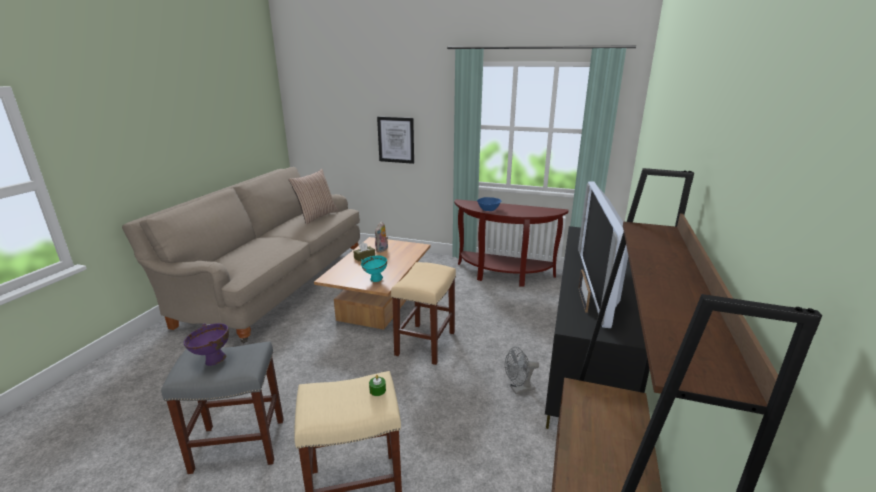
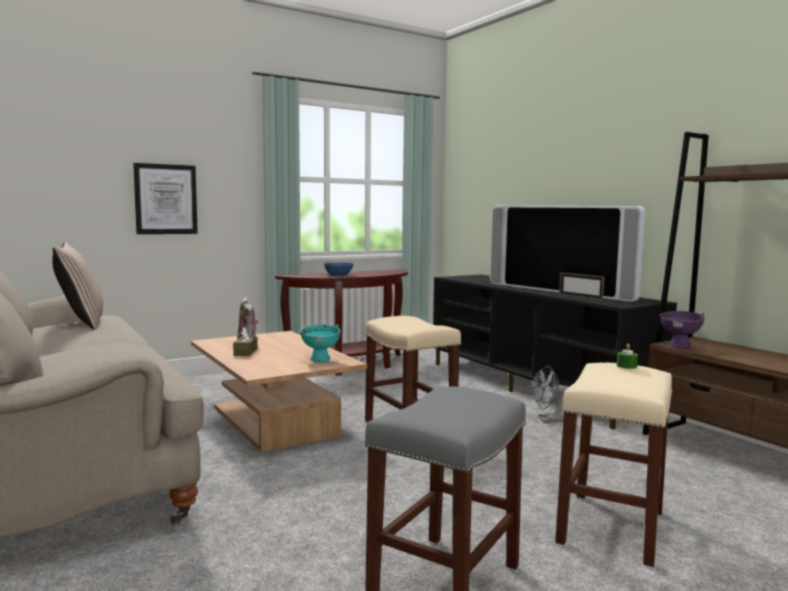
camera: 50 degrees left, 15 degrees down
purple bowl [184,323,229,366] -> purple bowl moved to [660,311,705,348]
grey fan [505,346,539,394] -> grey fan turned 60 degrees clockwise [532,366,569,422]

